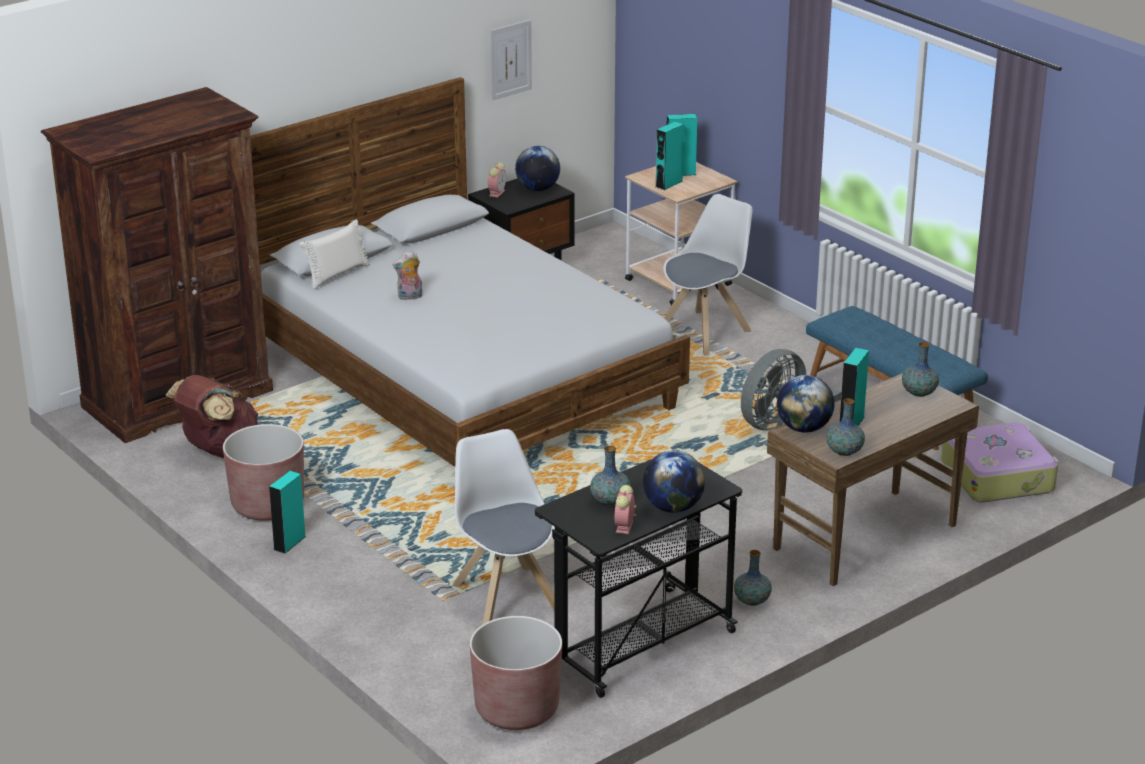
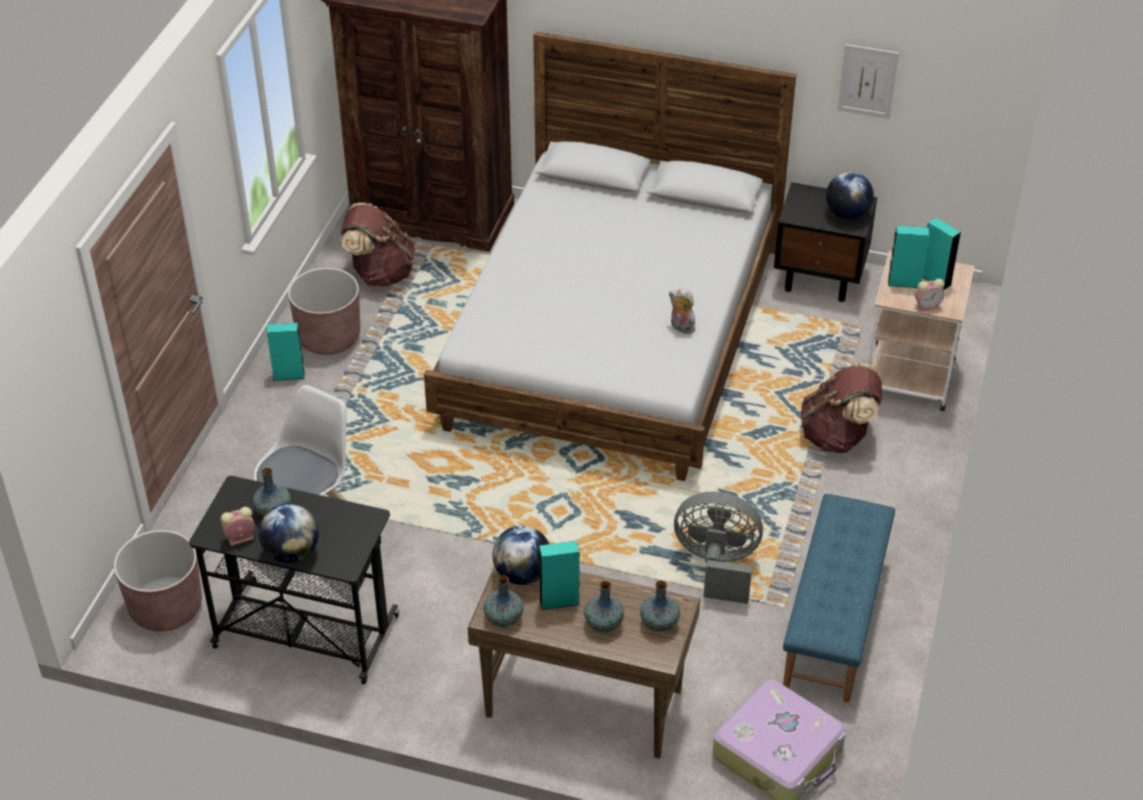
camera: 55 degrees right, 15 degrees up
white pillow [300,219,370,290] -> none
plush toy [392,251,423,300] -> plush toy moved to [669,288,695,334]
alarm clock [488,162,506,198] -> alarm clock moved to [915,279,945,312]
chair [663,194,753,356] -> brown backpack [801,363,882,453]
vase [734,550,772,606] -> vase moved to [584,581,624,632]

